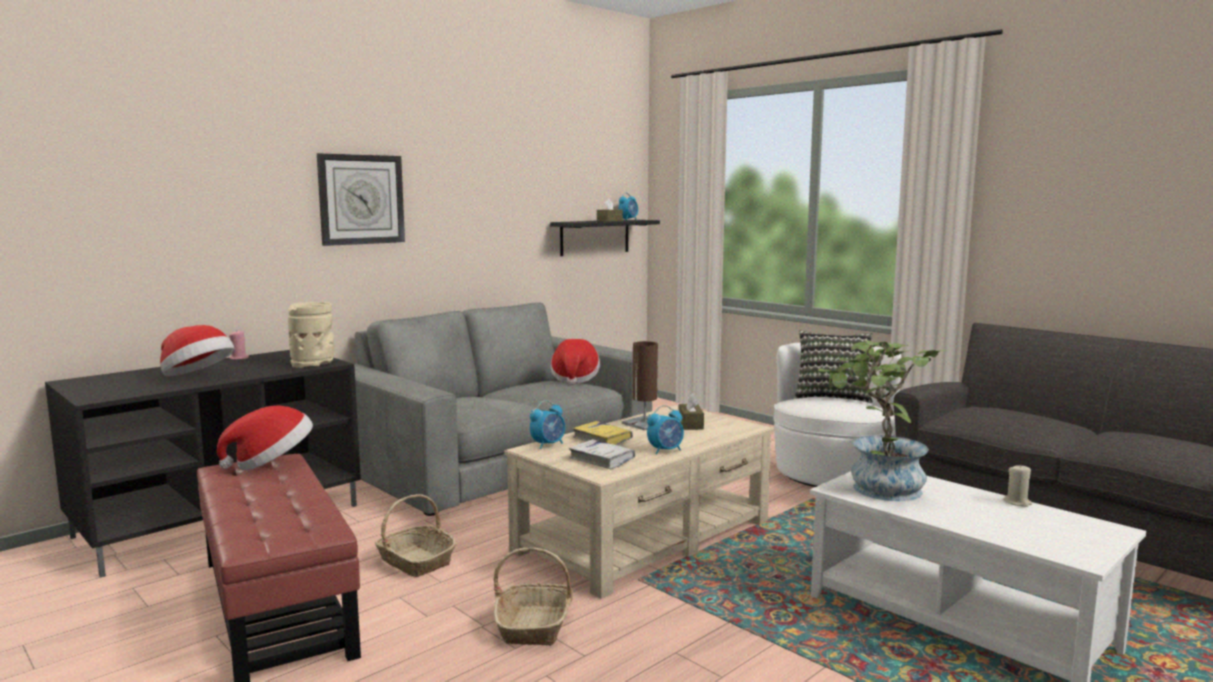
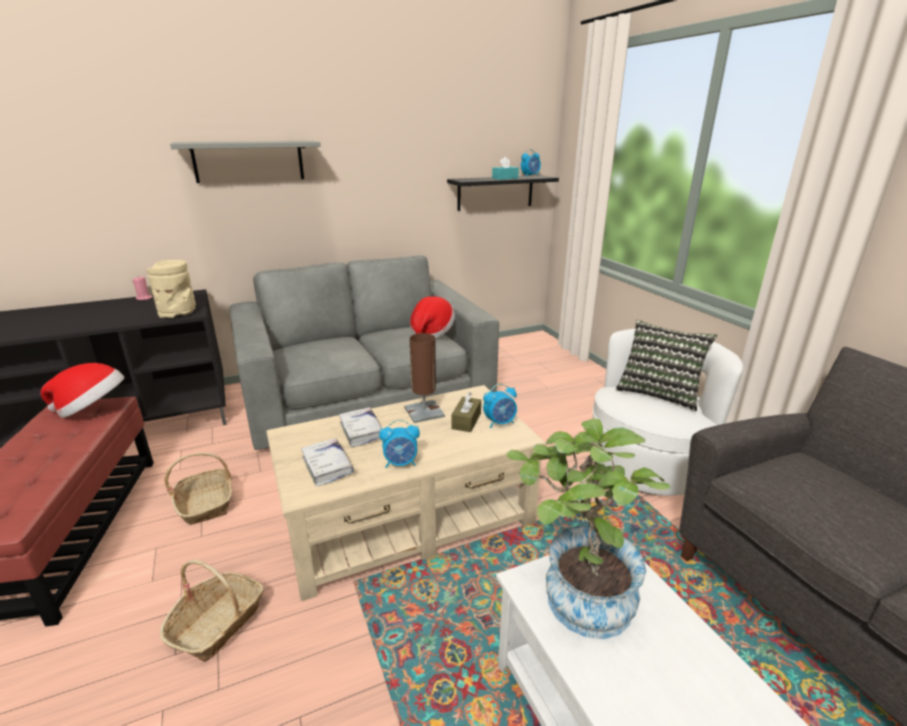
camera: 20 degrees right, 15 degrees up
hat [160,325,235,376] -> none
wall clock [317,153,405,246] -> grey shelf [170,141,321,183]
alarm clock [530,400,565,449] -> alarm clock moved to [483,384,517,428]
yellow book [573,421,633,445] -> white book [339,407,382,447]
brown tissue box [597,199,623,222] -> turquoise tissue box [492,156,519,180]
beige candle [1003,464,1032,507] -> none

